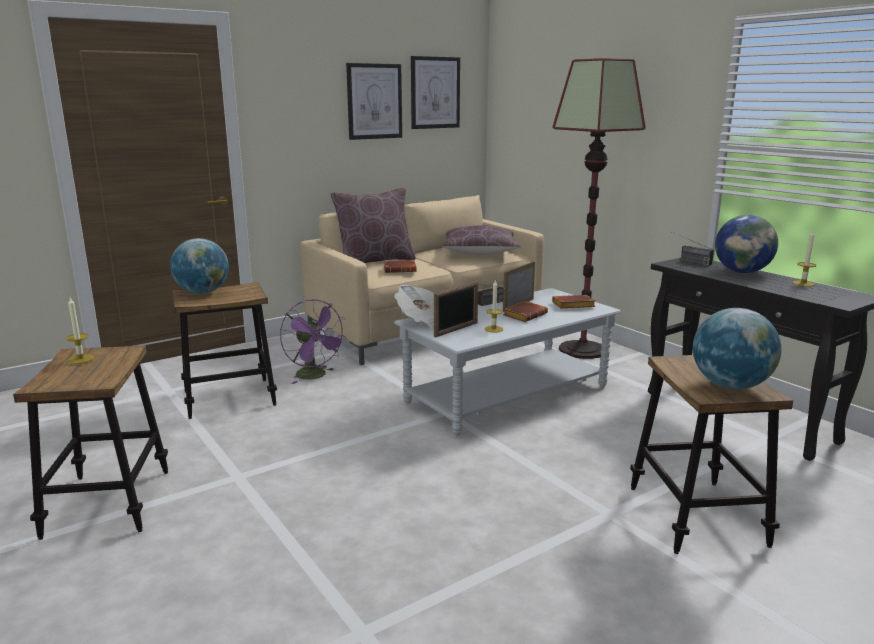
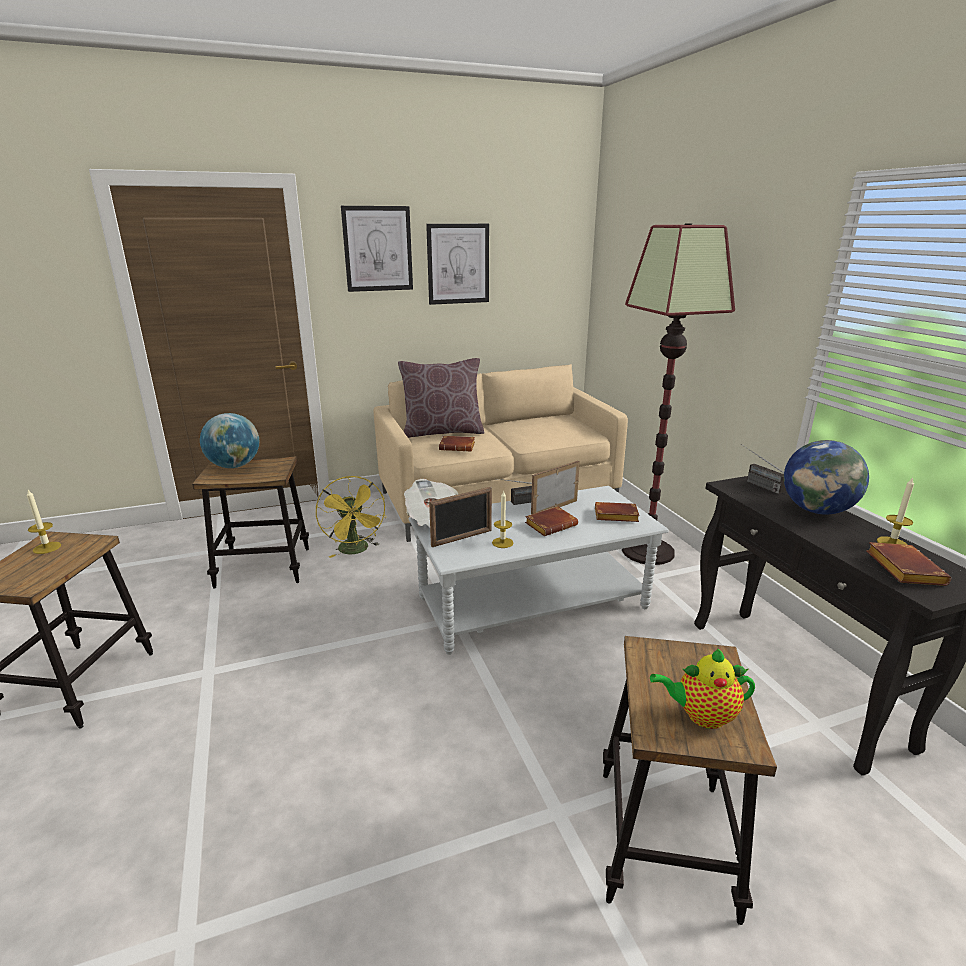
camera: 15 degrees right, 5 degrees up
purple fan [280,299,347,384] -> yellow fan [316,476,386,558]
picture [411,56,460,129] -> picture moved to [341,206,413,292]
brown pillow [441,225,521,255] -> none
globe [693,308,782,389] -> teapot [650,648,755,729]
none -> brown book [866,542,951,586]

